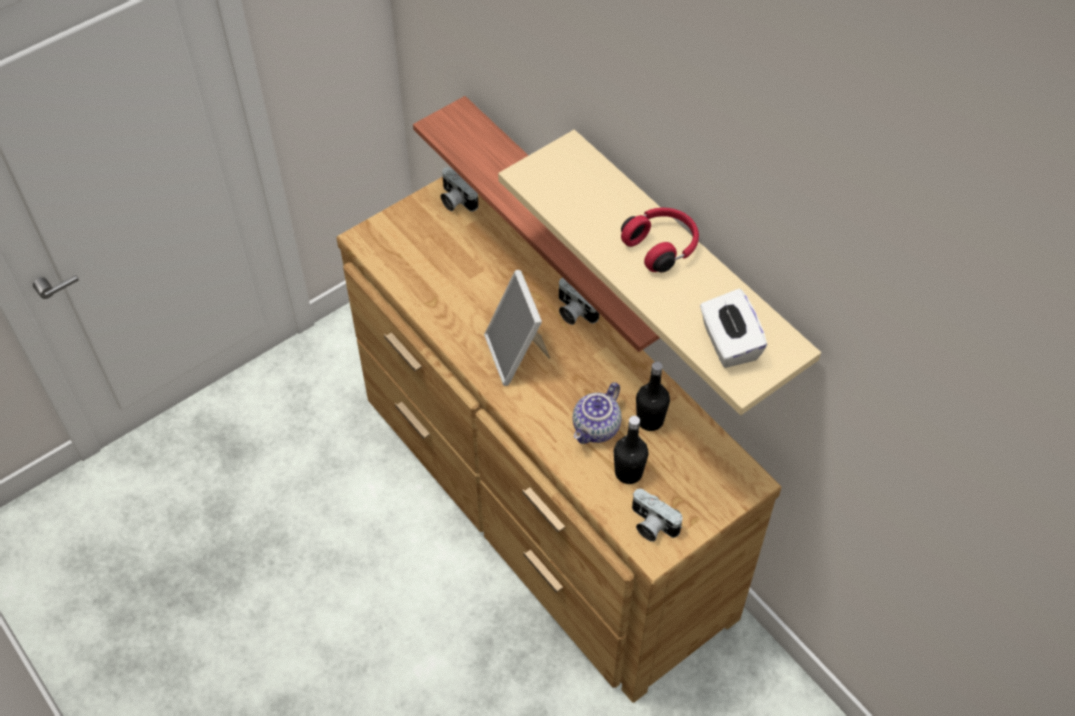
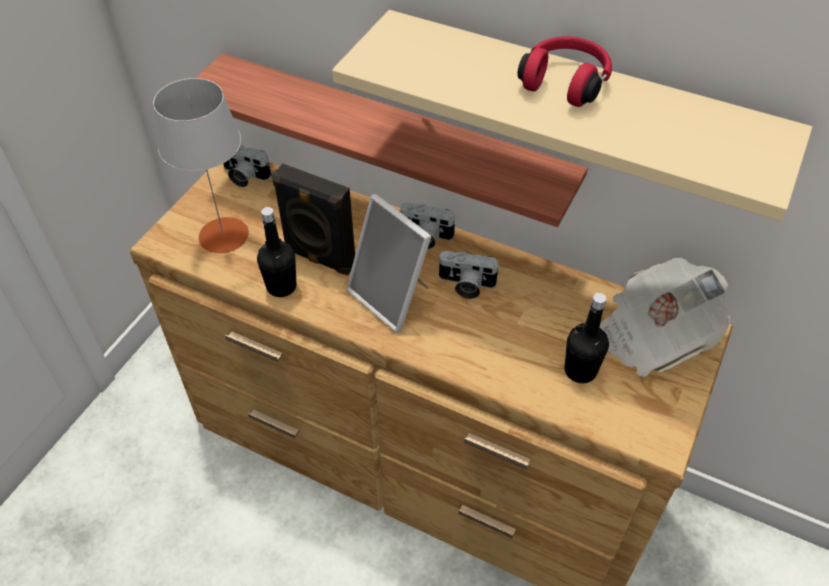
camera: 25 degrees left, 5 degrees down
teapot [573,382,622,444] -> none
camera [632,489,683,542] -> camera moved to [437,251,500,299]
black bottle [636,362,670,431] -> black bottle moved to [257,207,297,297]
white tissue box [700,289,767,368] -> none
none -> grey table lamp [153,78,249,253]
none -> black speaker [271,164,355,275]
none -> newspaper [600,258,730,377]

